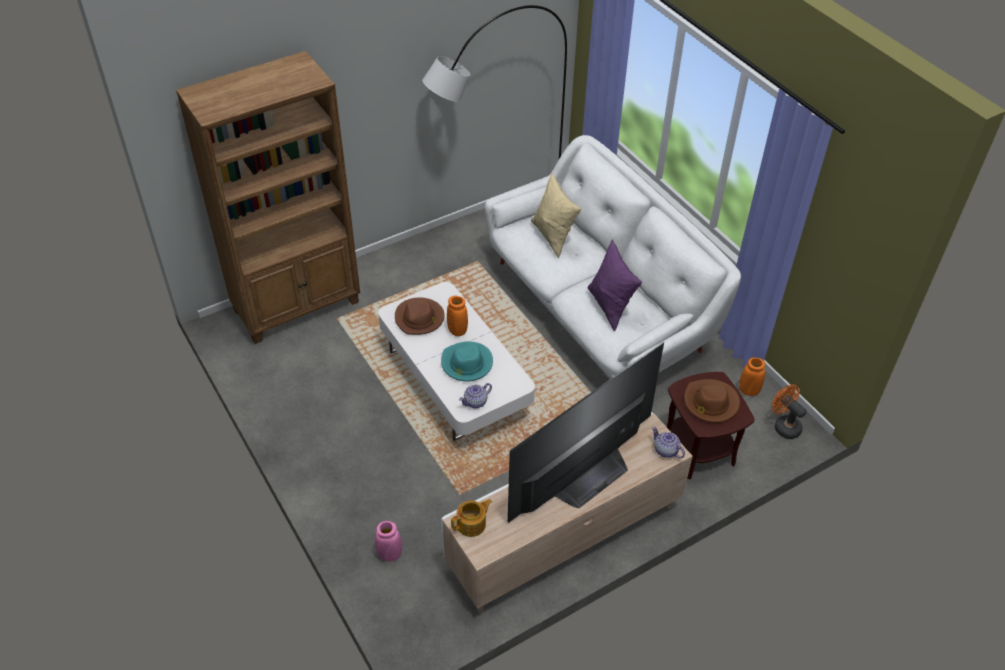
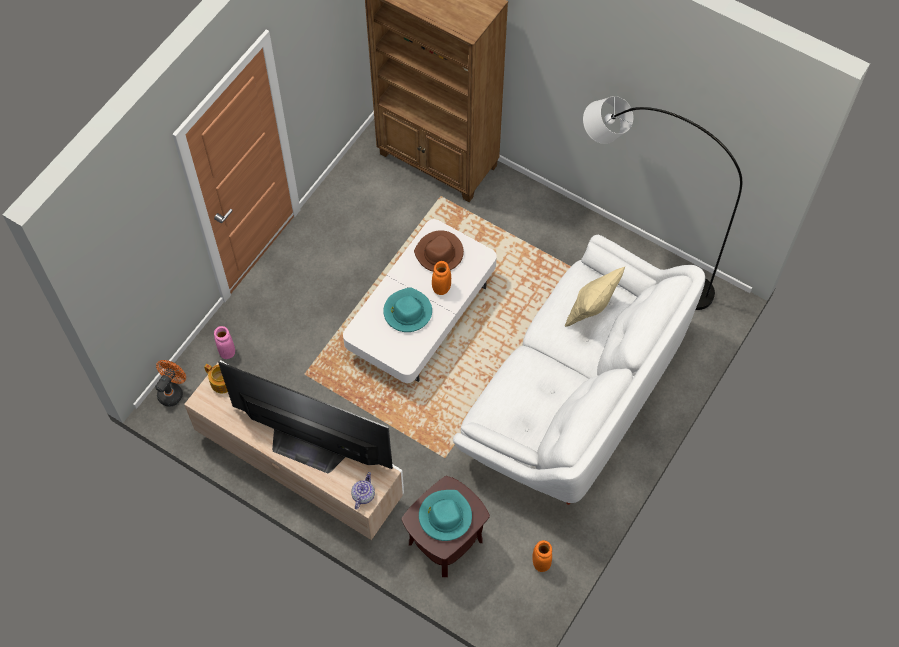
camera: 65 degrees right, 15 degrees up
teapot [459,383,492,408] -> none
purple pillow [587,240,642,331] -> none
brown hat [684,379,740,423] -> turquoise hat [419,490,472,541]
orange fan [771,384,807,439] -> orange fan moved to [155,360,186,407]

